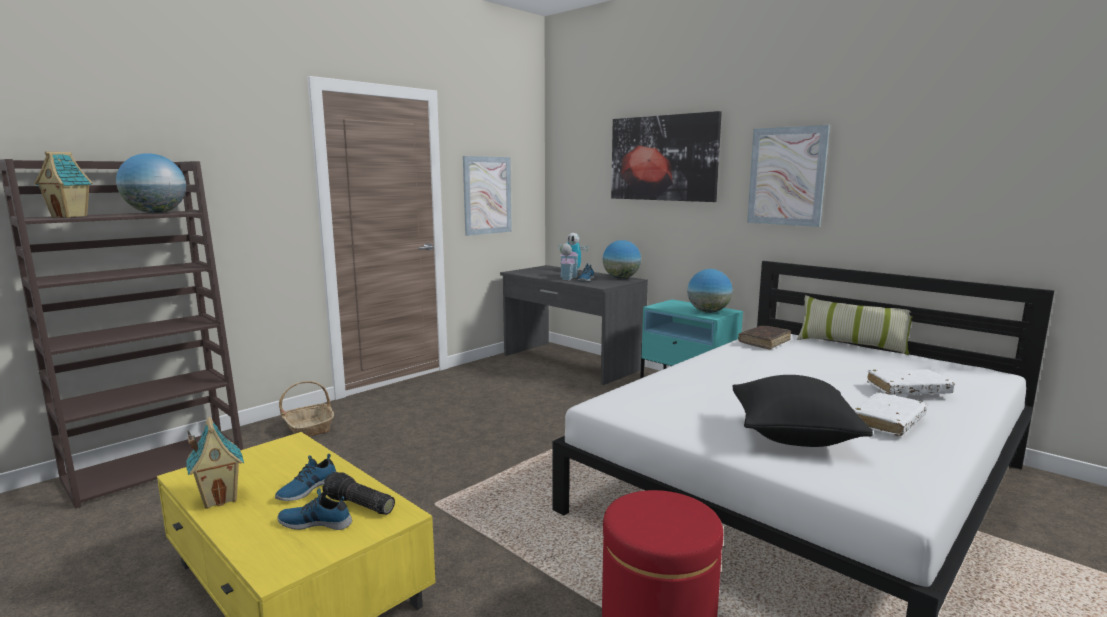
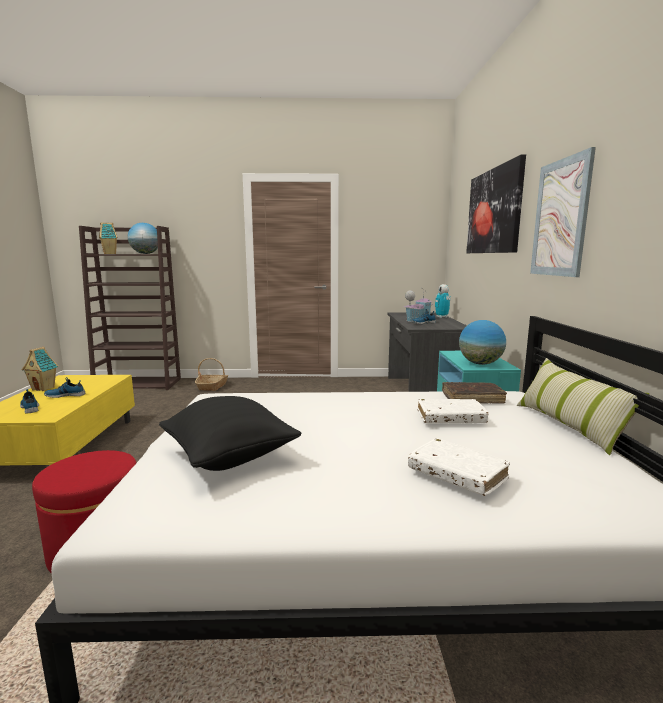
camera: 45 degrees right, 0 degrees up
flashlight [322,471,395,515] -> none
picture [463,156,512,236] -> none
globe [603,240,641,279] -> none
white book [852,392,928,436] -> white book moved to [418,399,488,424]

